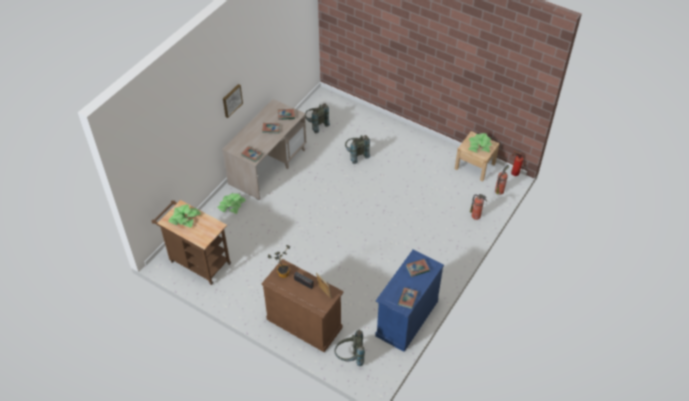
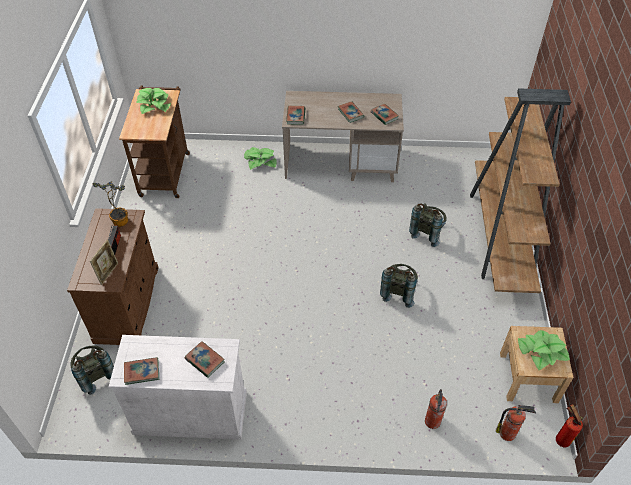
camera: 60 degrees right, 0 degrees up
picture [223,84,243,118] -> none
grey backpack [305,104,330,133] -> grey backpack moved to [380,264,418,308]
blue cabinet [375,250,444,352] -> white cabinet [109,335,247,440]
none -> brown bookcase [470,88,571,293]

